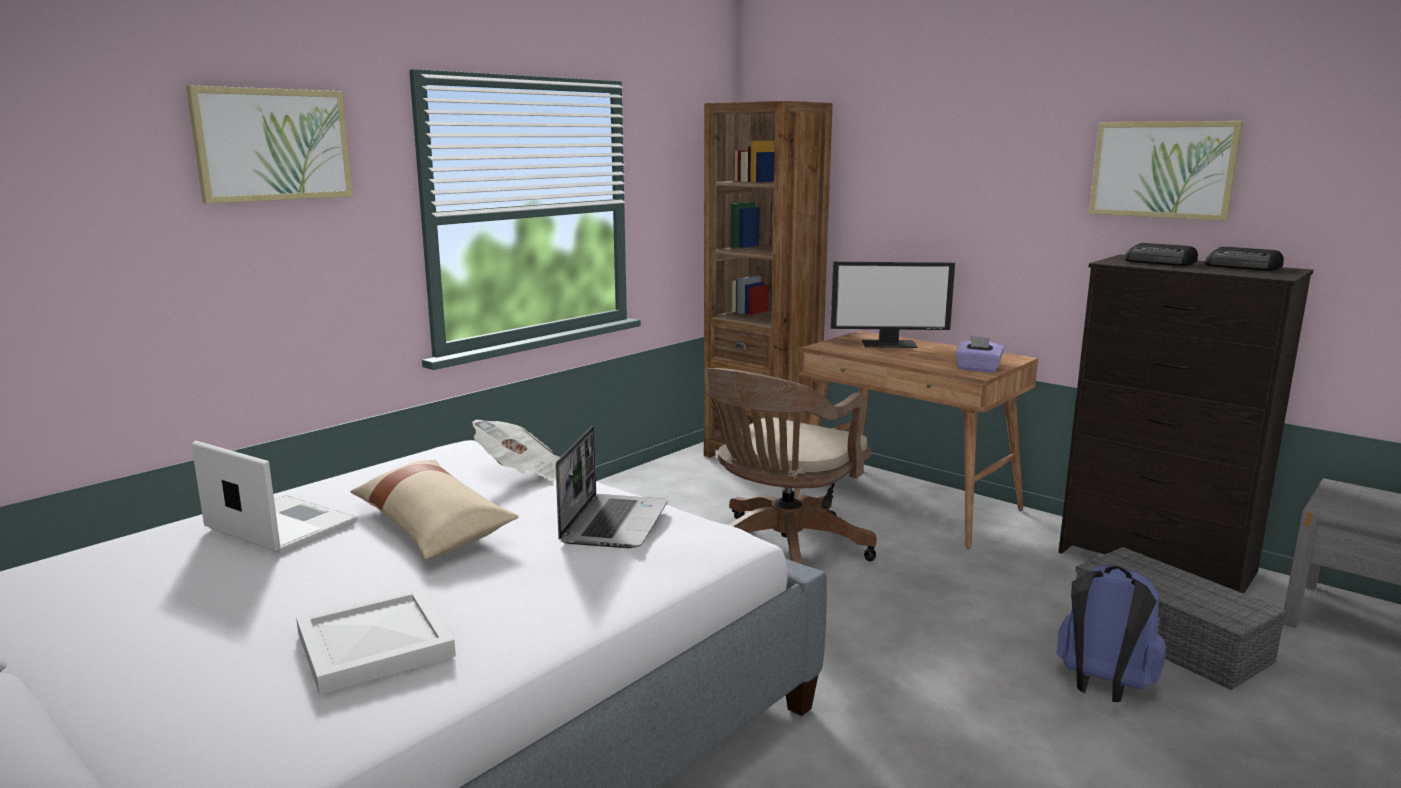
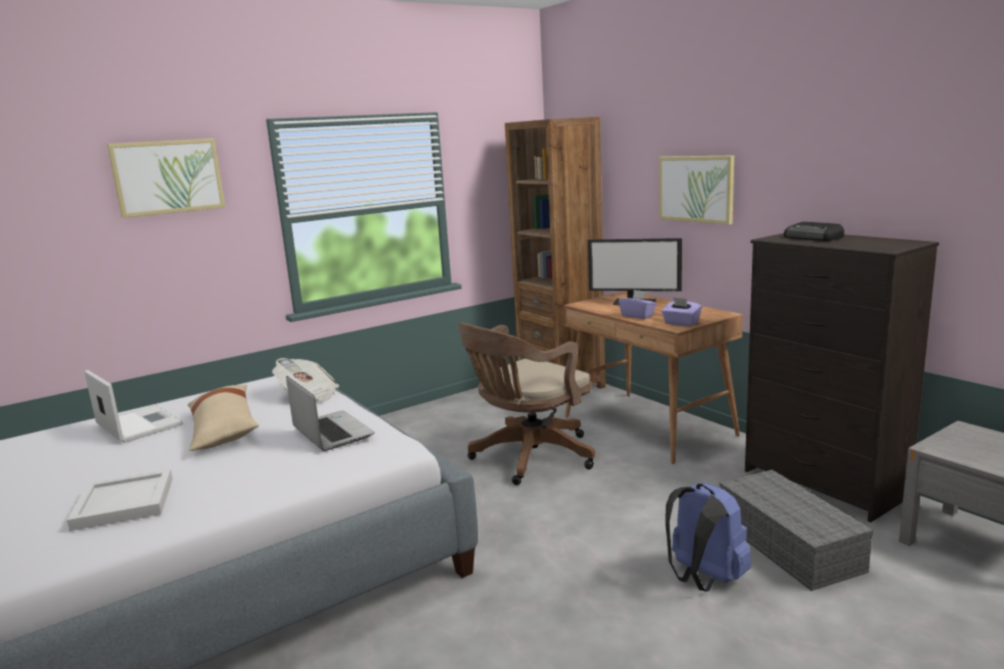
camera: 15 degrees right, 0 degrees up
laptop [556,426,668,548] -> laptop turned 60 degrees counterclockwise [286,376,375,451]
picture [1089,121,1243,221] -> picture moved to [659,156,734,225]
radio [1205,247,1284,271] -> none
none -> purple tissue box [619,290,656,319]

